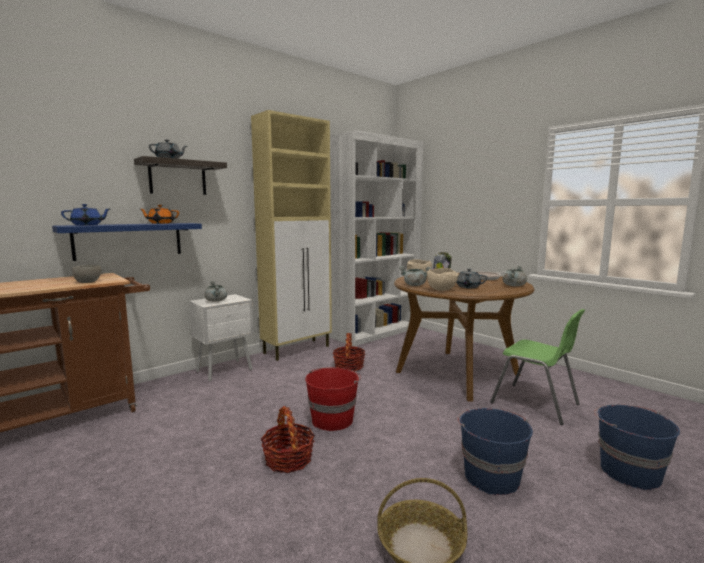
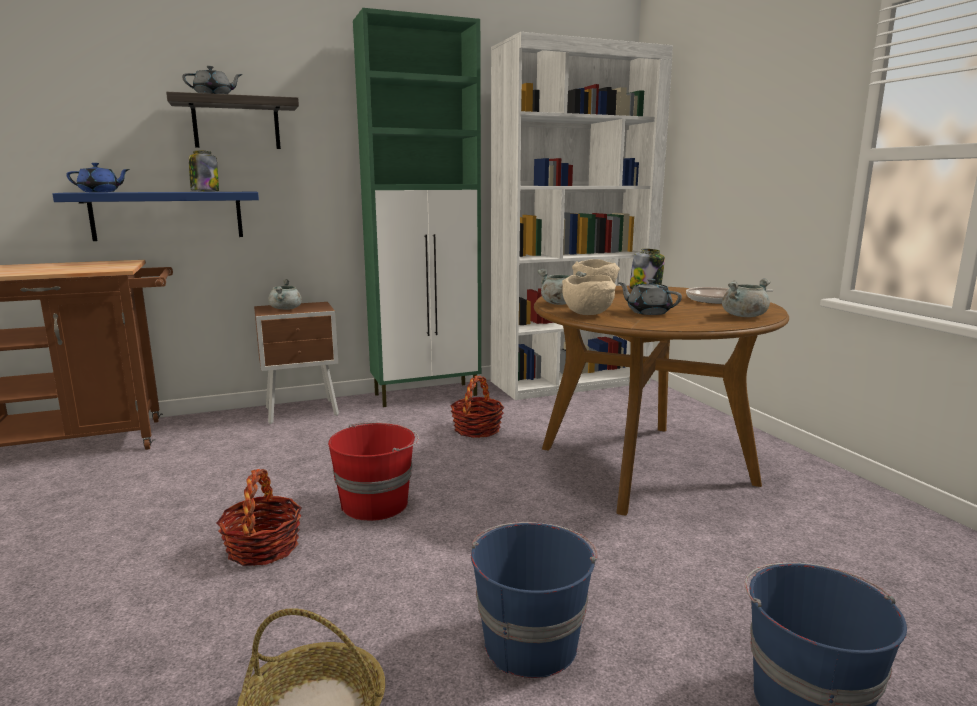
camera: 20 degrees right, 5 degrees up
grey bowl [72,265,101,283] -> none
orange teapot [140,205,179,224] -> jar [189,150,219,192]
white nightstand [189,294,254,382] -> brown nightstand [254,302,339,424]
beige cabinet [251,110,332,361] -> green cabinet [353,8,481,407]
green chair [490,309,585,425] -> none

